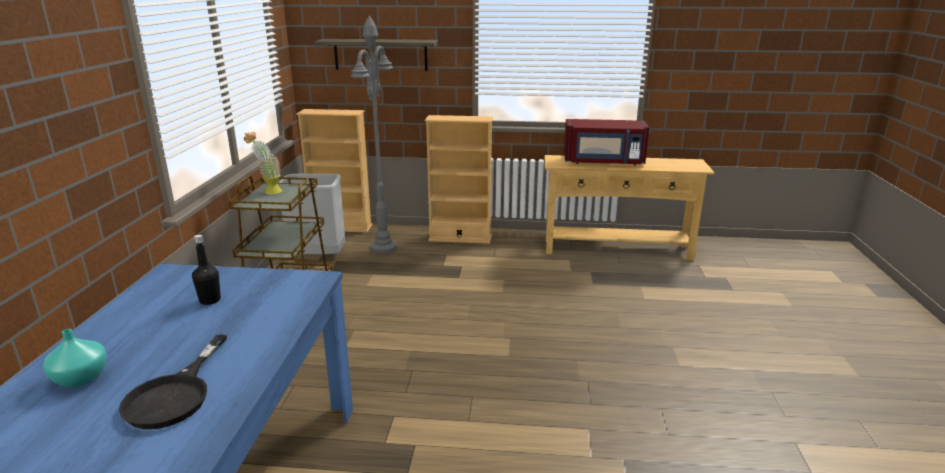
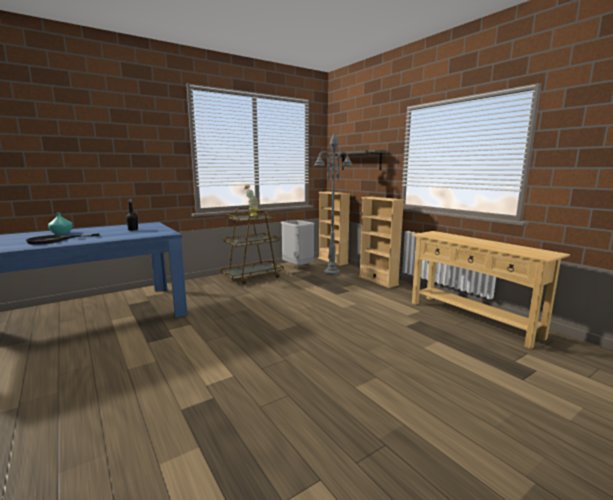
camera: 50 degrees right, 10 degrees down
red microwave [564,119,649,166] -> none

